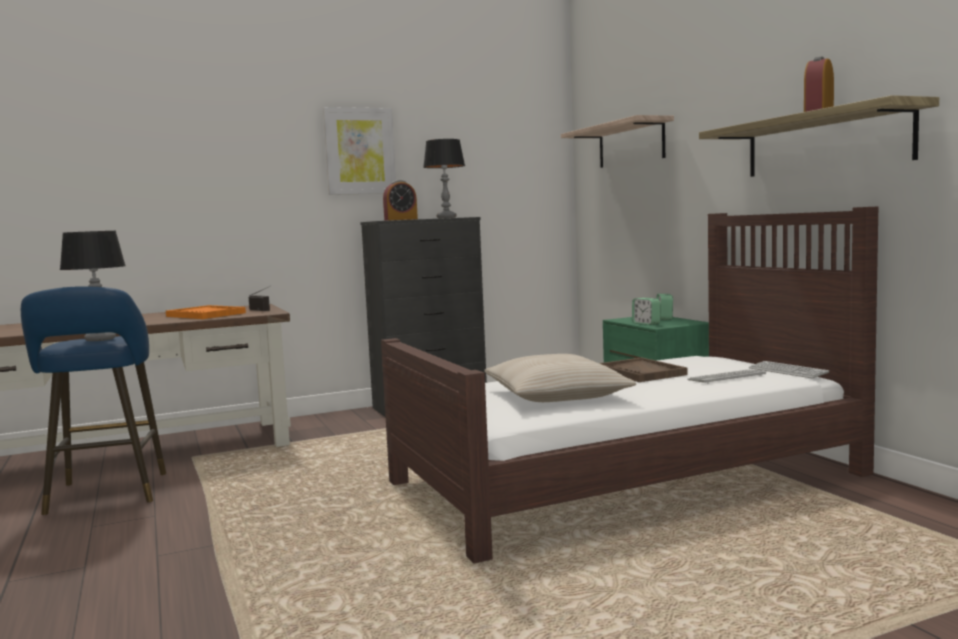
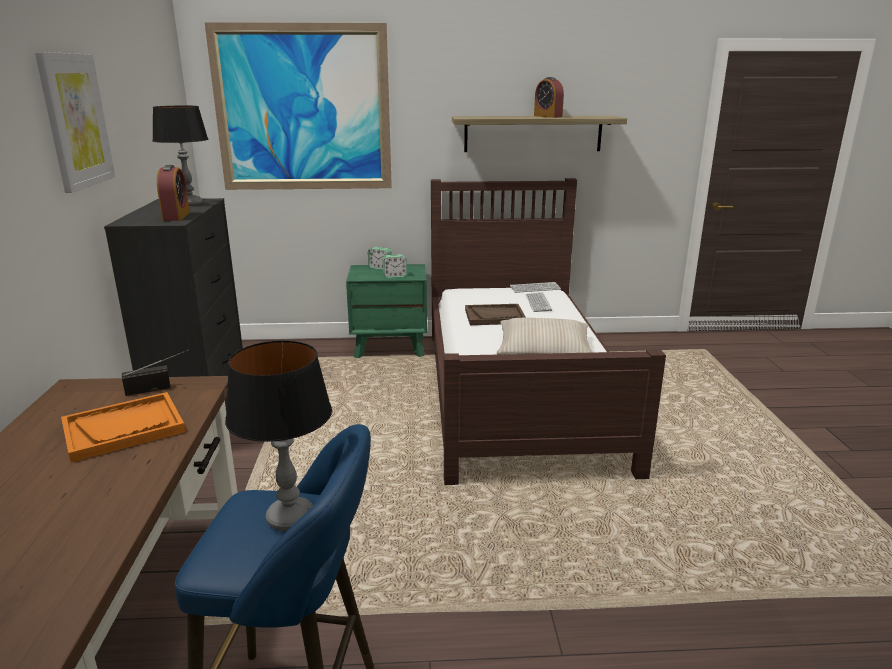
camera: 70 degrees left, 15 degrees up
shelf [561,115,674,168] -> picture [205,22,392,190]

